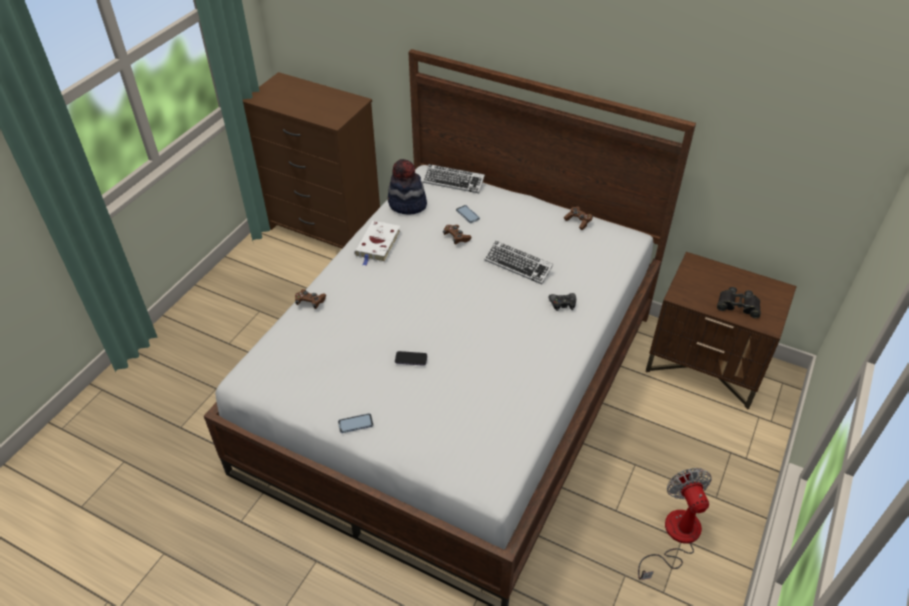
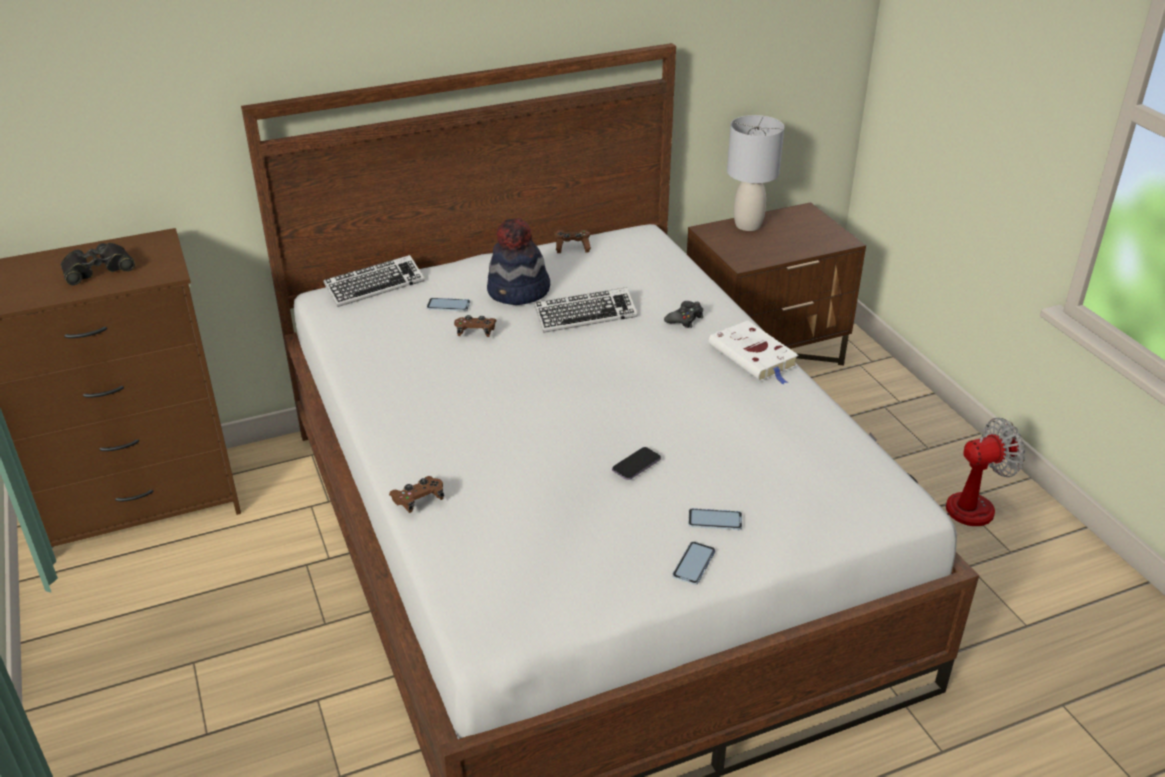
camera: 50 degrees left, 10 degrees down
white book [354,221,401,266] -> white book moved to [709,320,799,385]
hat [388,159,427,215] -> hat moved to [487,218,550,305]
fan [638,468,712,580] -> fan turned 135 degrees clockwise [869,418,1025,526]
black binoculars [717,287,761,318] -> black binoculars moved to [61,243,135,286]
none -> phone [688,508,742,530]
none -> grey table lamp [727,115,784,231]

